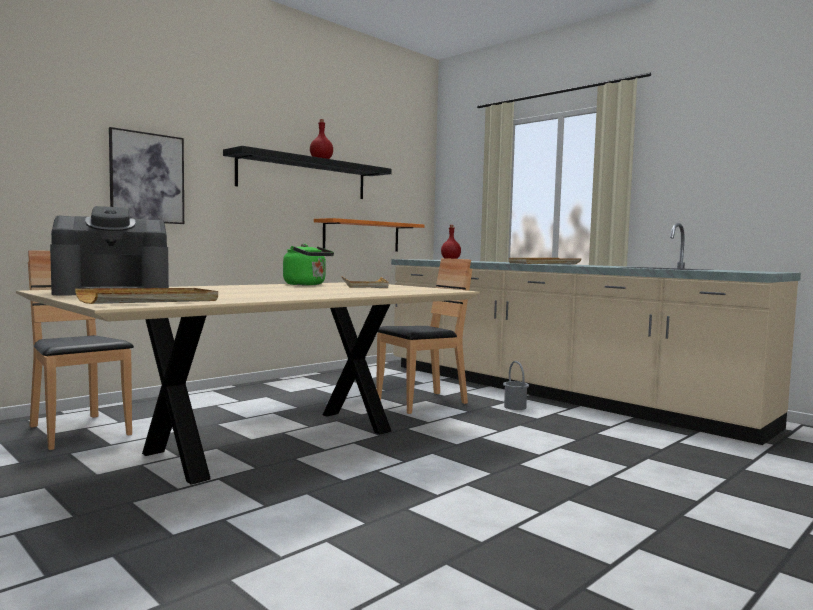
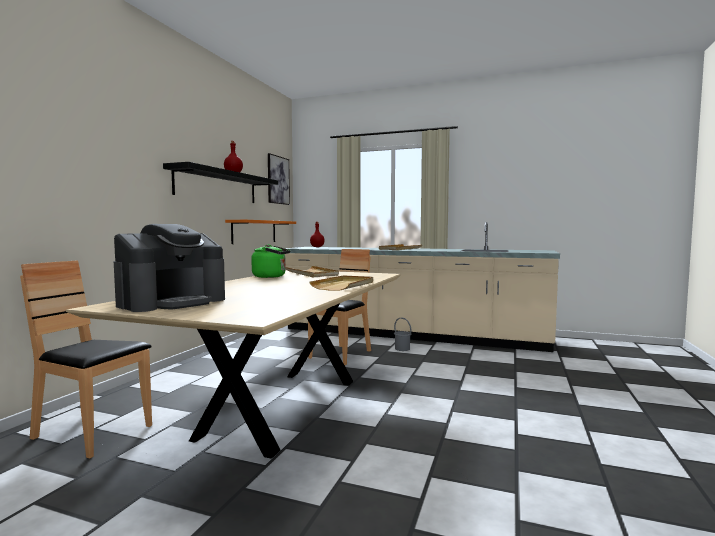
camera: 25 degrees left, 0 degrees up
beige tray [75,288,218,304] -> beige tray moved to [309,275,373,290]
picture [109,127,184,224] -> picture moved to [268,153,290,205]

